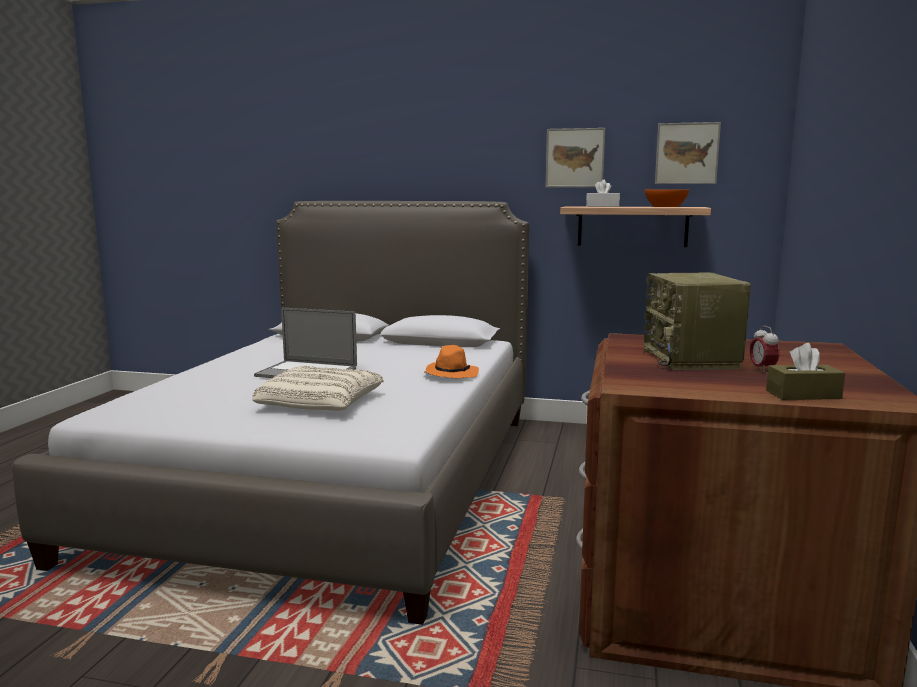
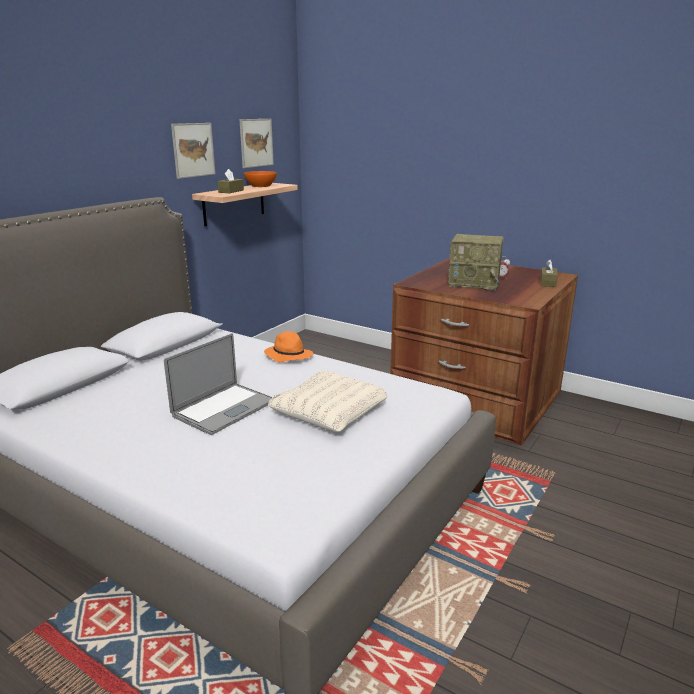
camera: 70 degrees left, 10 degrees up
white tissue box [586,180,620,207] -> brown tissue box [218,169,244,193]

